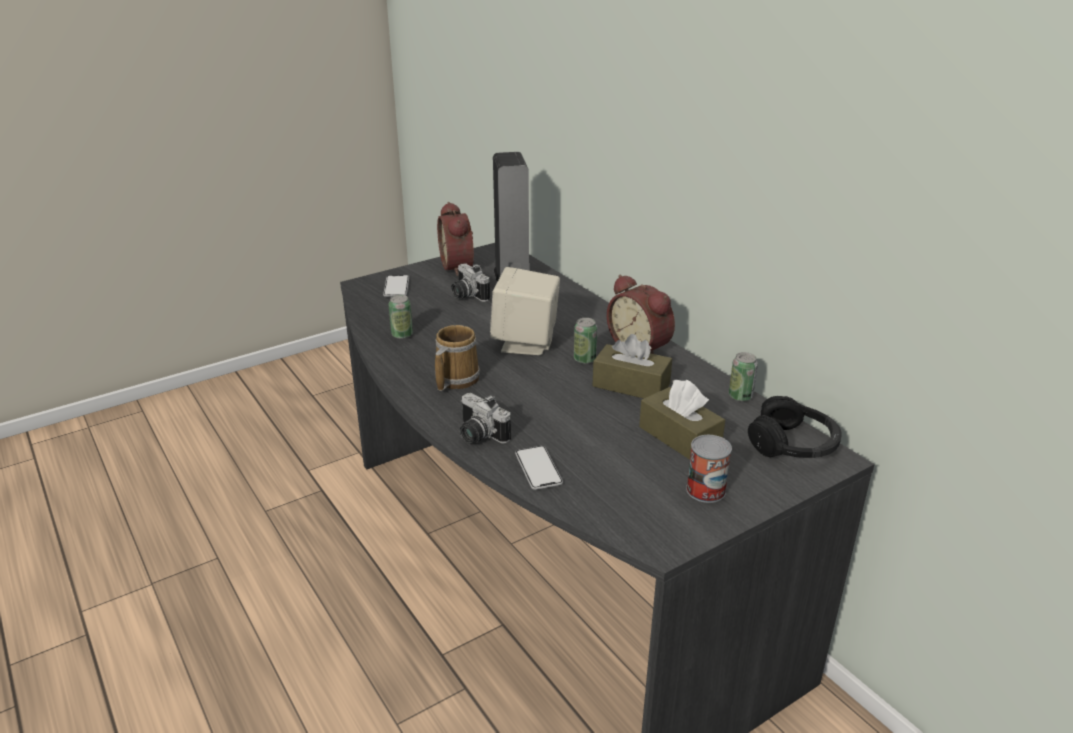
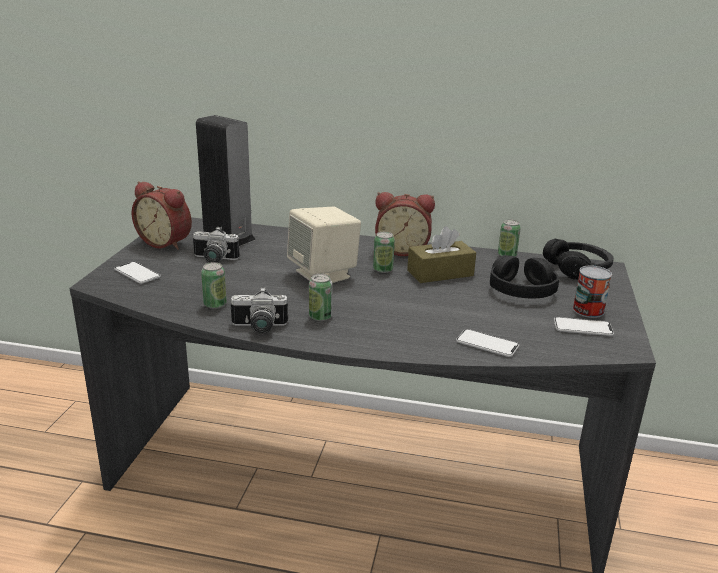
camera: 45 degrees left, 5 degrees down
mug [435,325,480,391] -> can [309,274,332,321]
camera [460,393,511,444] -> camera moved to [231,287,288,334]
brown tissue box [639,380,725,460] -> black headphones [490,255,559,298]
none -> phone [554,317,614,336]

